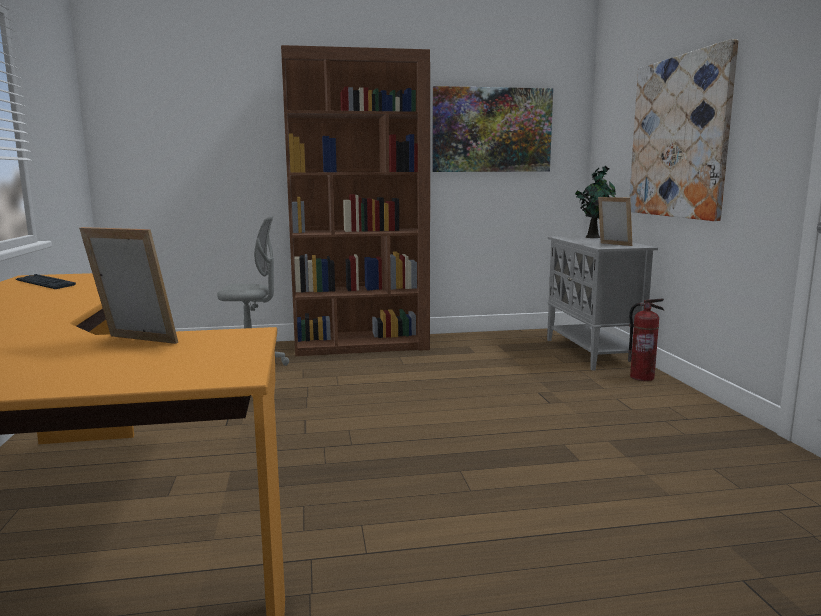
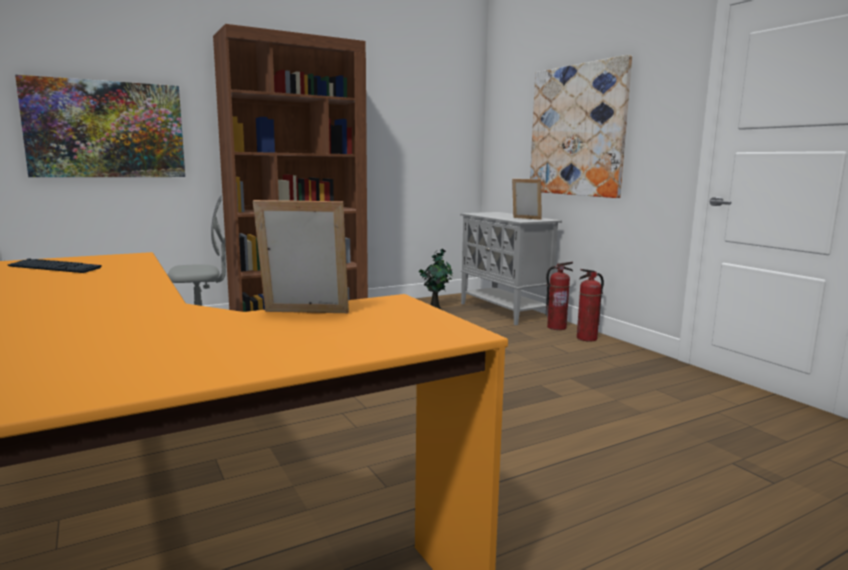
camera: 20 degrees left, 0 degrees up
picture [432,86,553,172] -> picture moved to [15,74,185,177]
potted plant [575,166,616,238] -> potted plant moved to [418,249,453,309]
none -> fire extinguisher [577,269,604,342]

